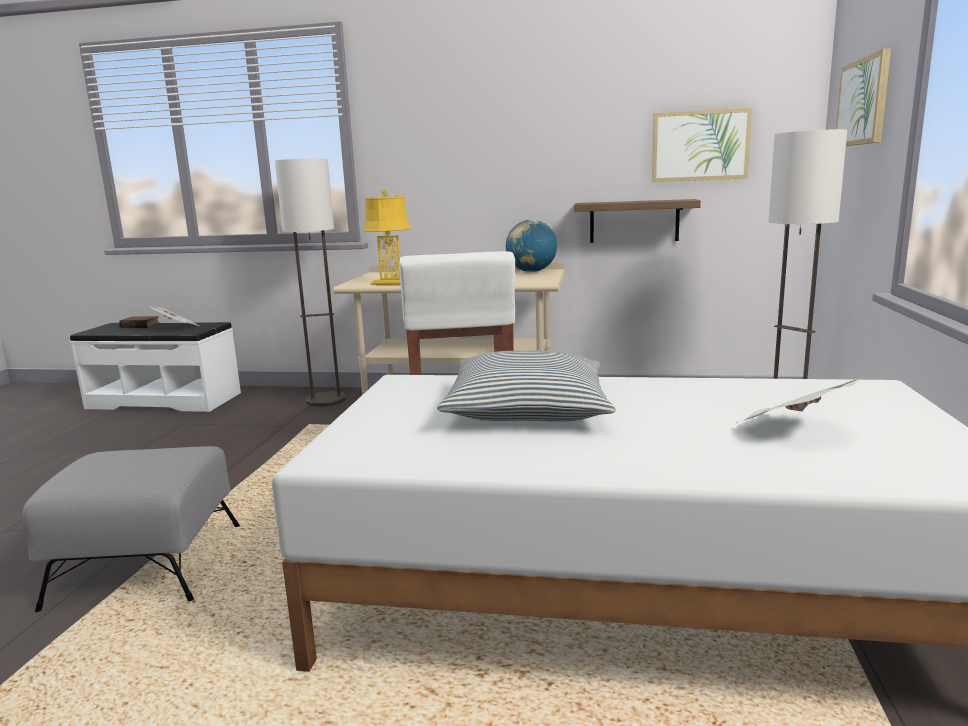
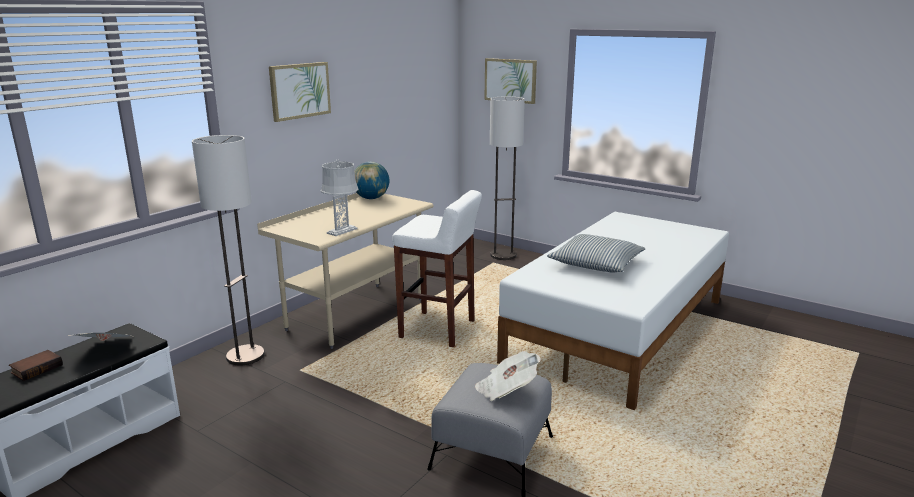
camera: 65 degrees left, 5 degrees up
yellow table lamp [364,190,411,285] -> grey table lamp [321,159,358,236]
shelf [574,199,701,243] -> none
picture [652,108,752,182] -> picture moved to [269,62,331,122]
newspaper [736,379,859,423] -> newspaper moved to [475,351,541,401]

